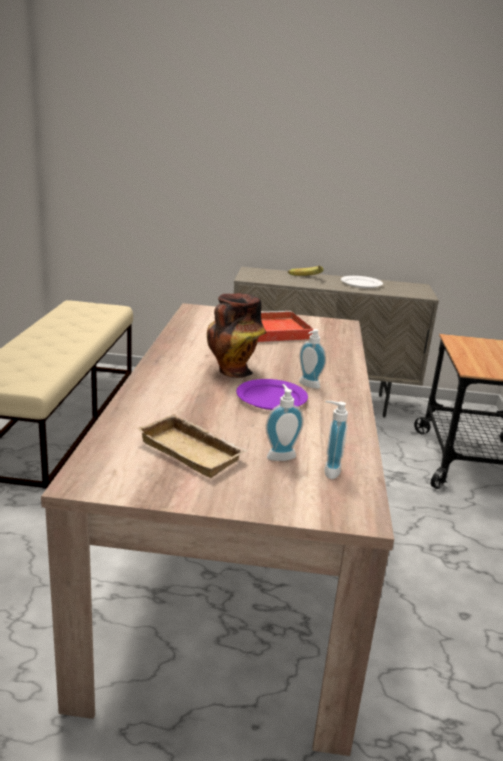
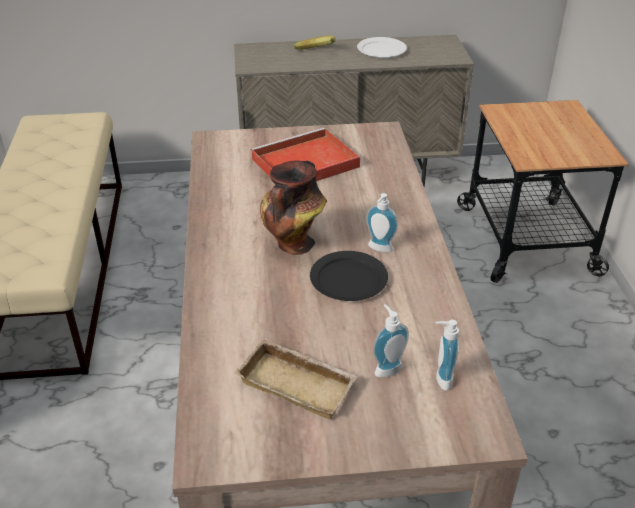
camera: 10 degrees left, 15 degrees up
purple plate [236,379,308,410] -> black plate [310,251,388,301]

